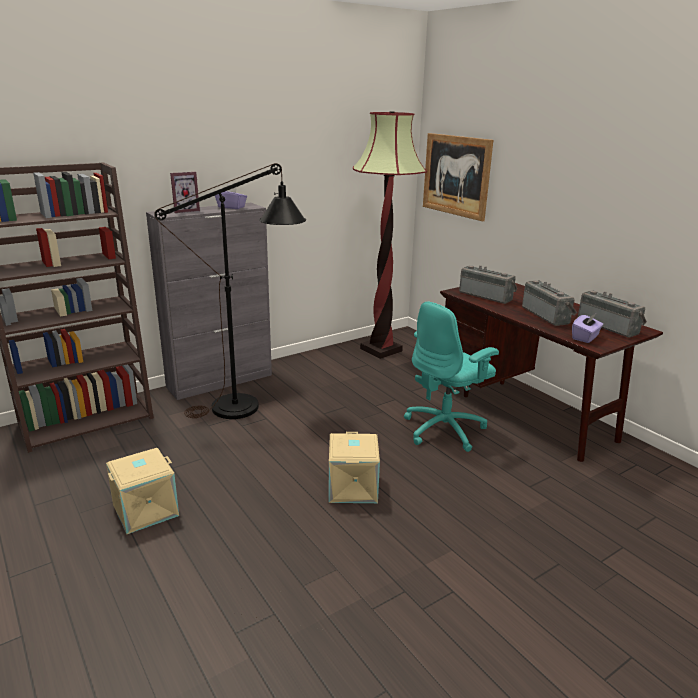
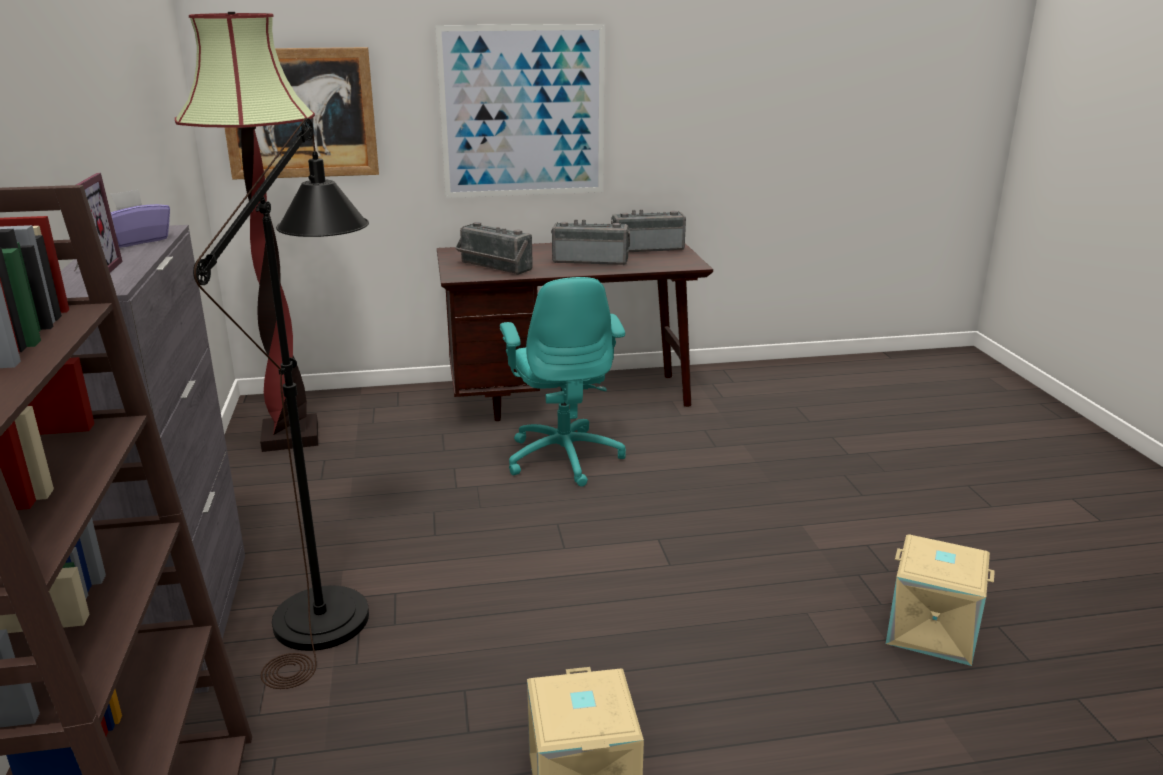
camera: 65 degrees left, 0 degrees up
beige storage box [328,432,380,503] -> beige storage box moved to [886,534,995,666]
radio [459,265,517,304] -> radio turned 120 degrees counterclockwise [455,222,533,275]
purple tissue box [572,314,603,343] -> none
none -> picture [435,24,605,198]

